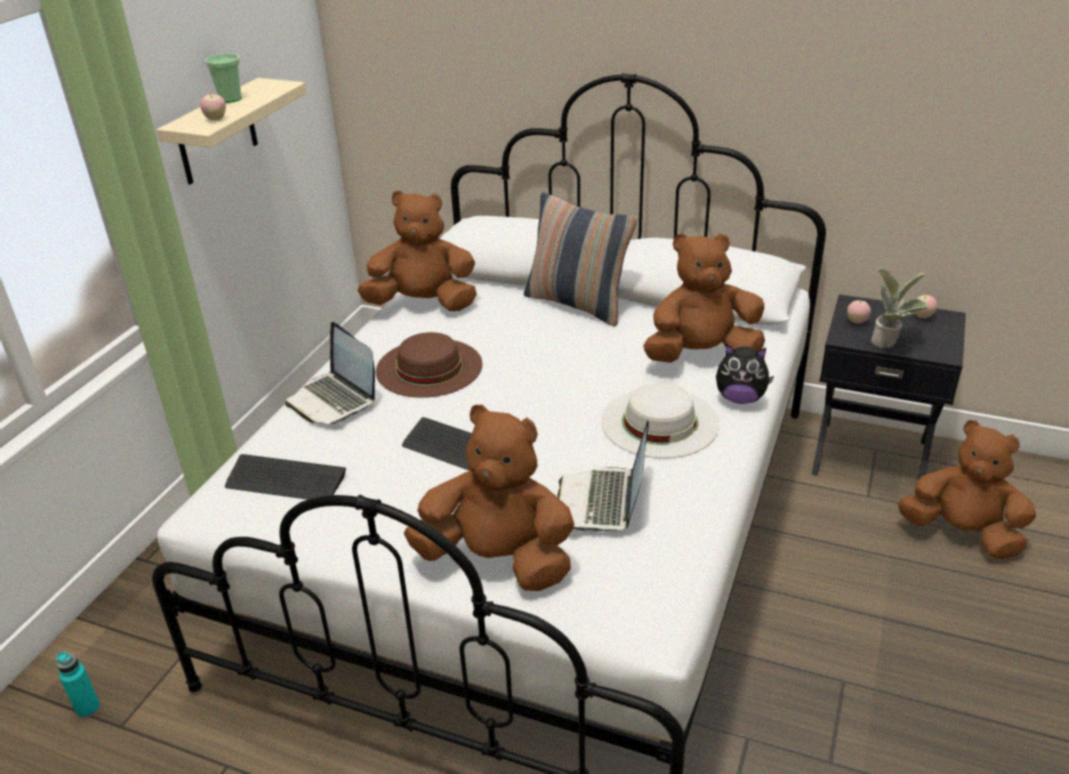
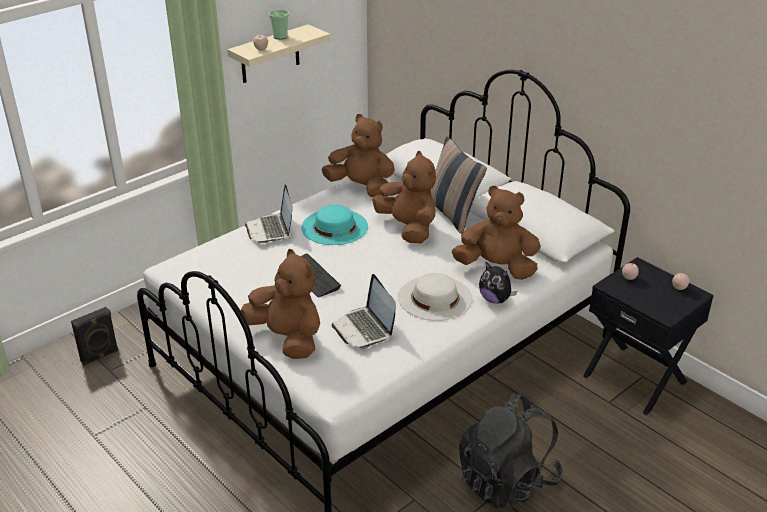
camera: 25 degrees right, 0 degrees up
turquoise bottle [56,652,100,718] -> black speaker [71,307,119,366]
keyboard [225,454,346,500] -> none
brown hat [376,332,483,398] -> turquoise hat [301,205,368,245]
laptop [557,420,649,533] -> laptop turned 60 degrees counterclockwise [331,274,396,349]
potted plant [871,267,929,348] -> none
brown plush toy [898,420,1036,559] -> brown plush toy moved to [372,151,436,244]
none -> black backpack [459,394,563,509]

